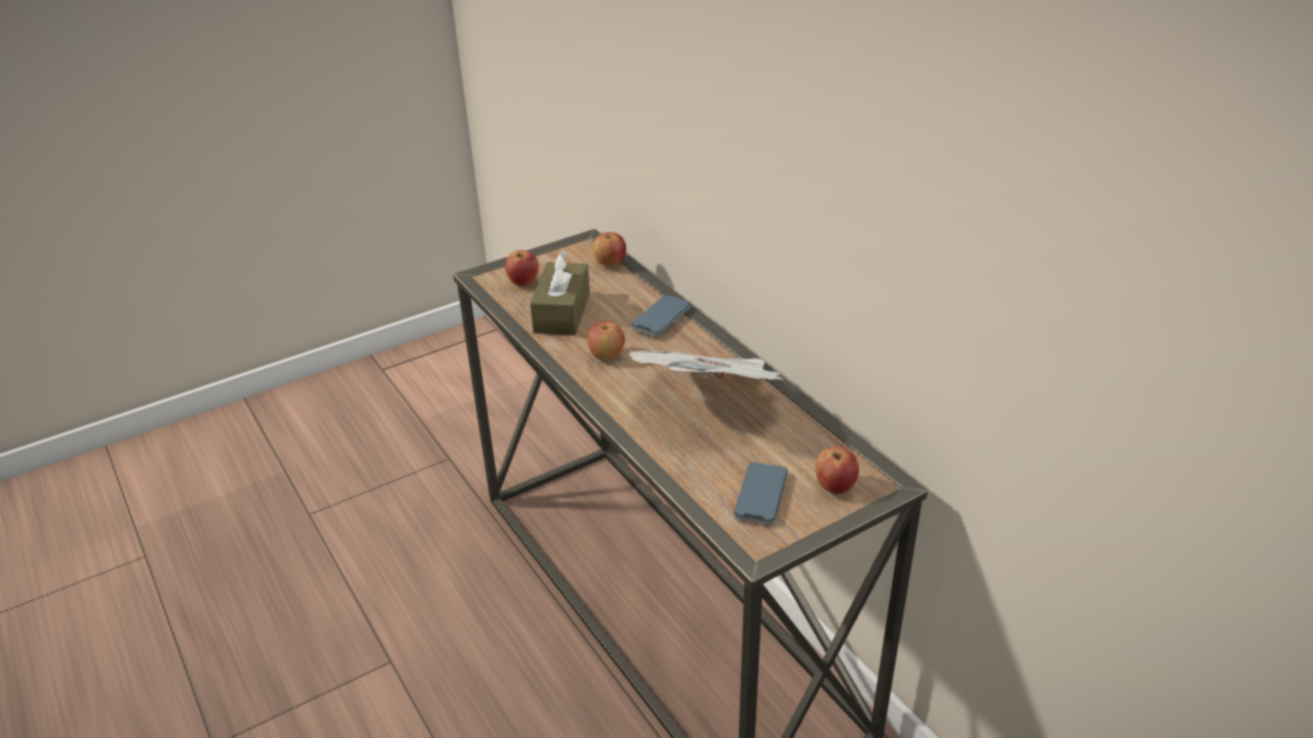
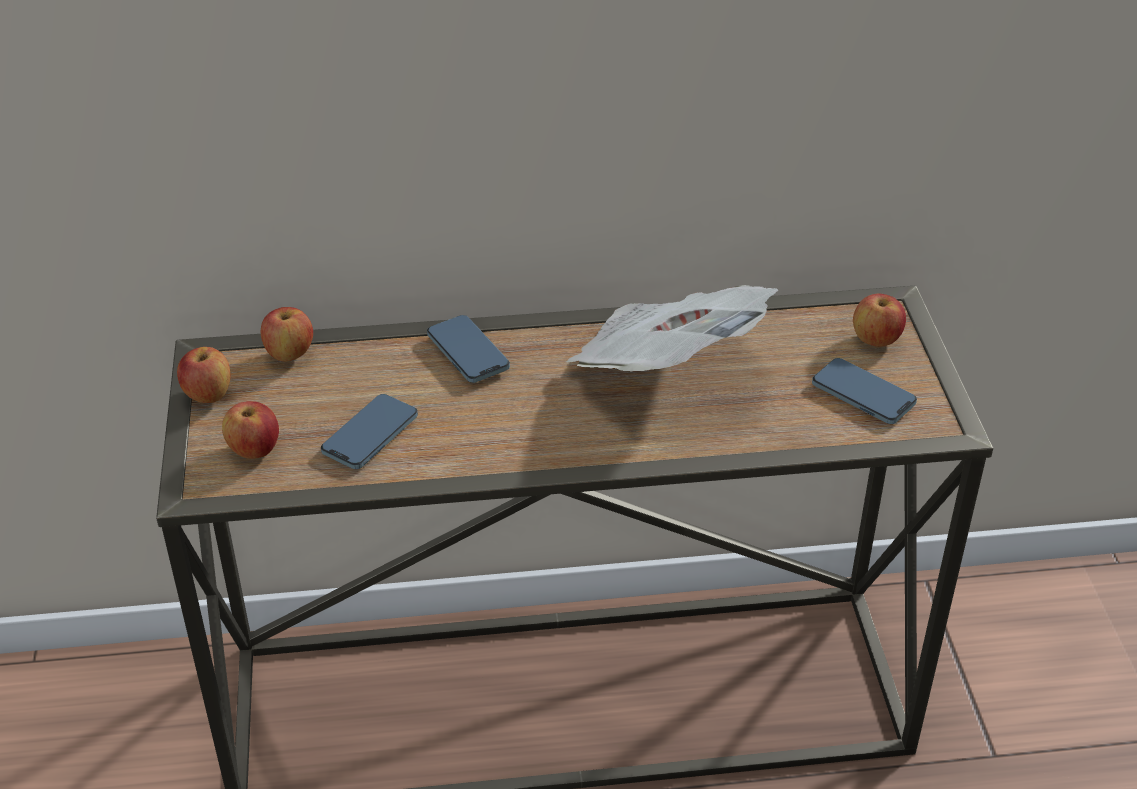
camera: 65 degrees left, 5 degrees up
brown tissue box [530,251,590,335] -> phone [321,394,418,469]
apple [587,321,625,361] -> apple moved to [177,347,231,403]

